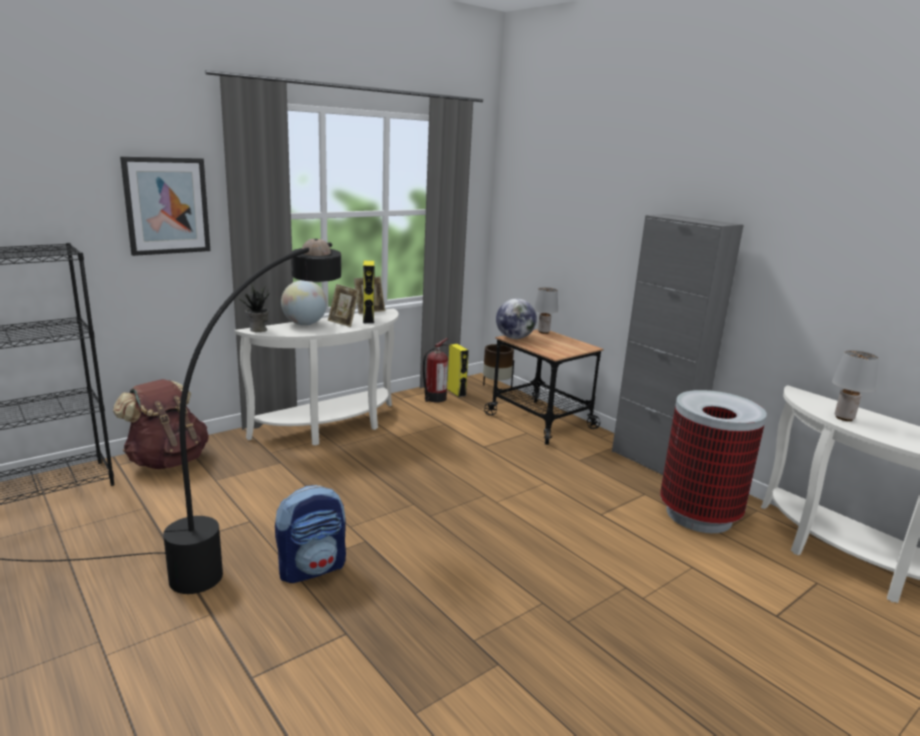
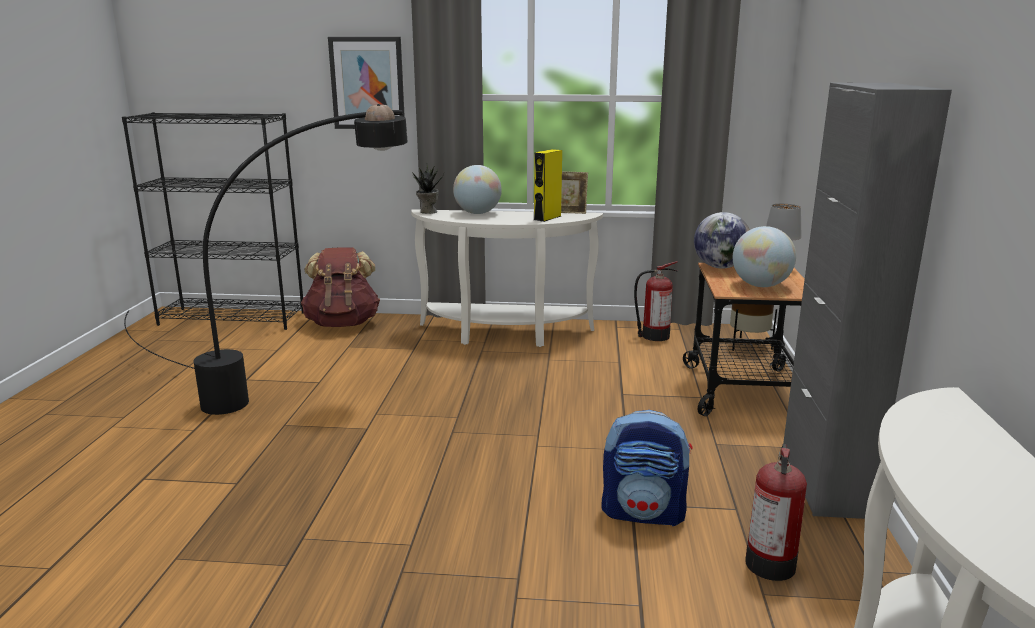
camera: 45 degrees right, 0 degrees up
backpack [275,485,346,583] -> backpack moved to [601,410,693,526]
picture frame [328,284,360,327] -> none
yellow speaker [447,344,469,397] -> none
trash can [660,390,767,533] -> fire extinguisher [745,444,807,581]
grey table lamp [832,350,879,421] -> none
none -> globe [733,226,796,287]

